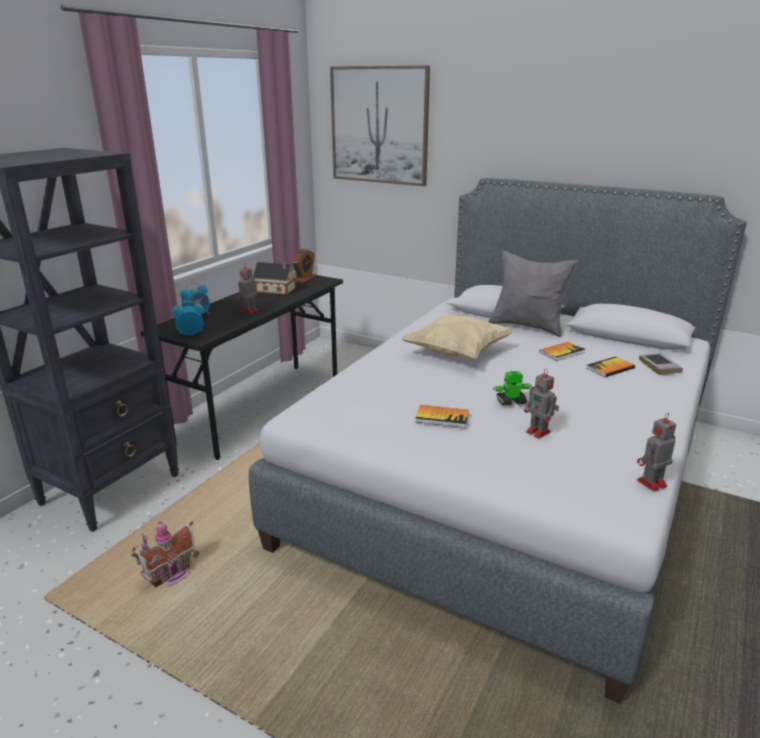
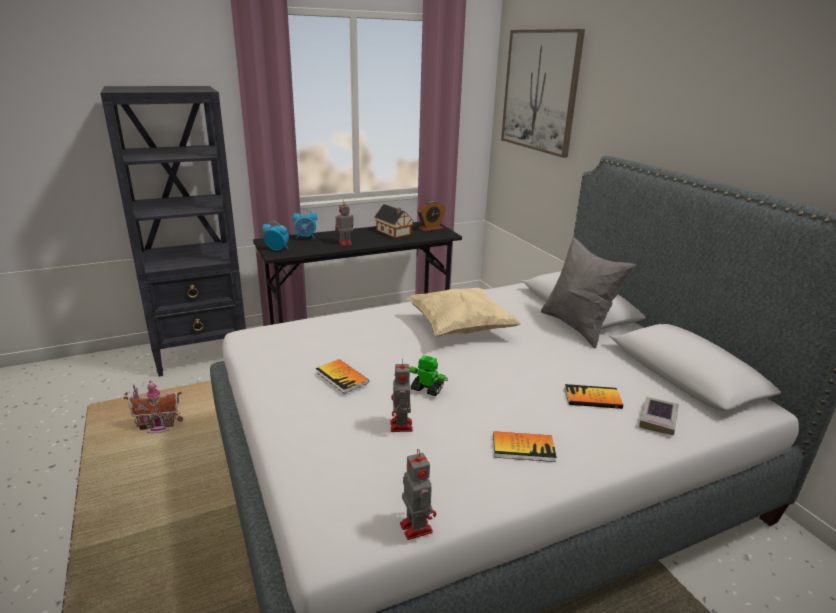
camera: 35 degrees right, 0 degrees up
book [539,342,585,361] -> book moved to [493,431,557,462]
toy robot [637,413,676,492] -> toy robot turned 60 degrees clockwise [400,449,436,540]

